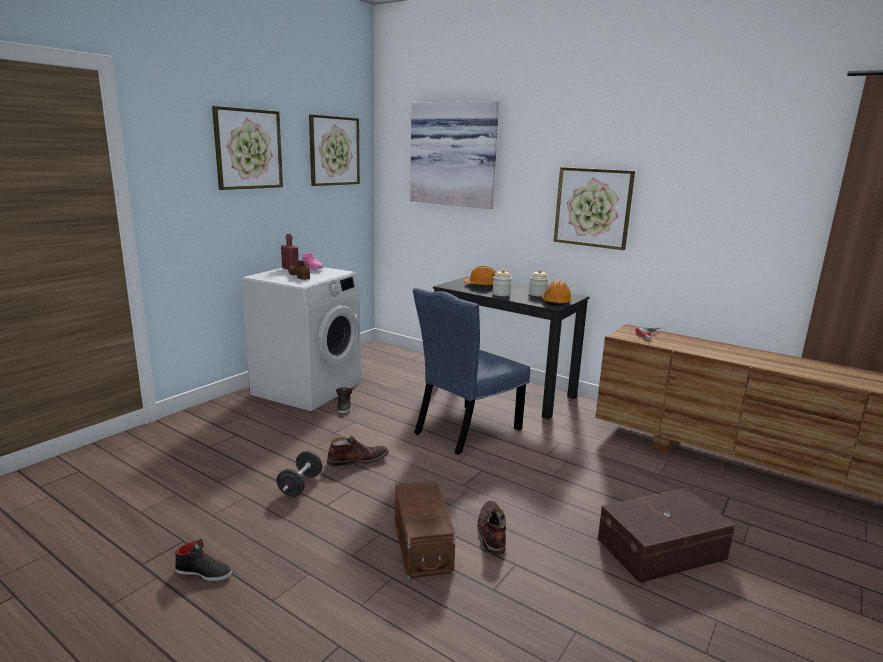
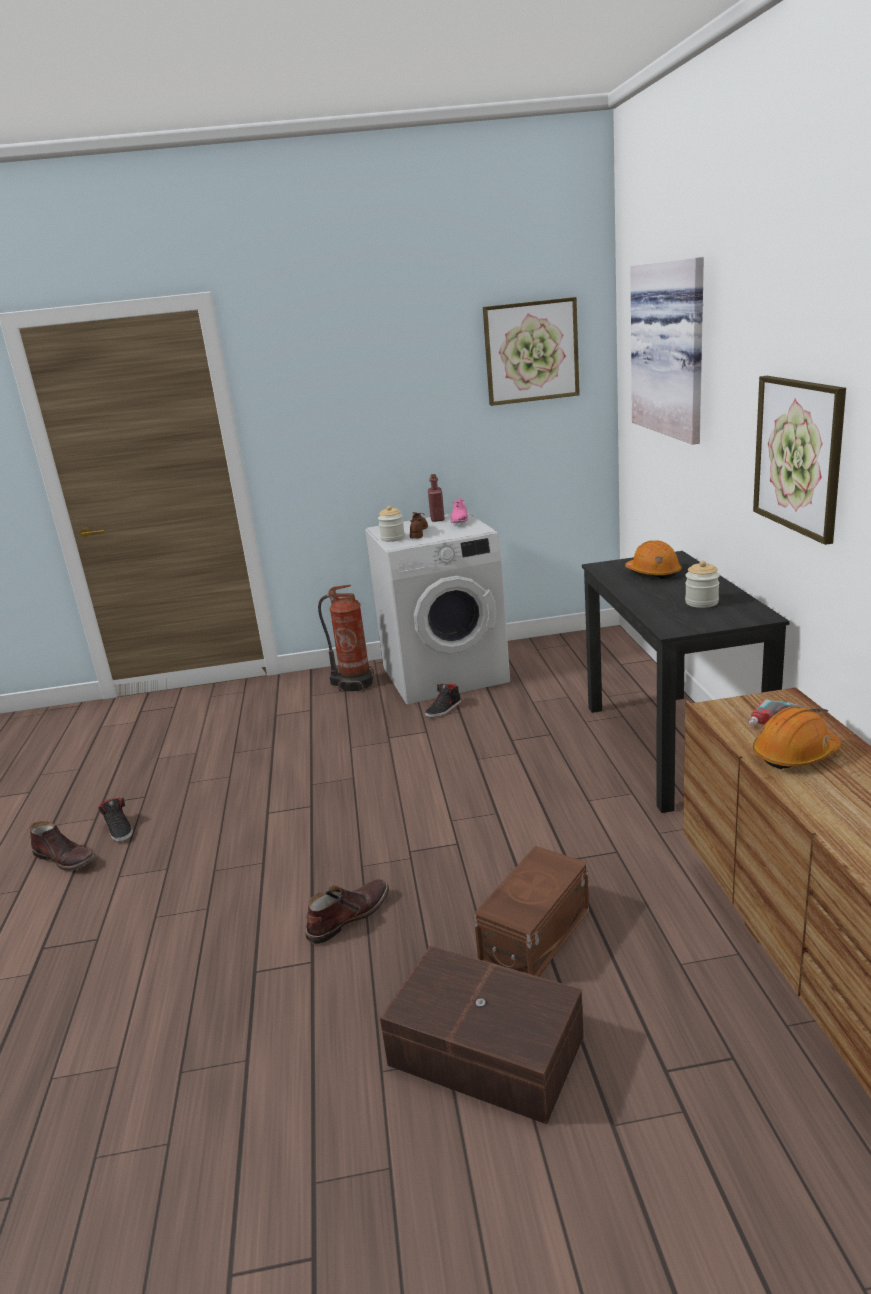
camera: 50 degrees right, 5 degrees up
picture [212,106,283,190] -> none
black dumbbell [277,451,322,497] -> none
brown boot [327,436,389,466] -> brown boot moved to [29,821,95,871]
brown storage box [395,481,456,579] -> brown storage box moved to [474,846,589,977]
blue chair [413,288,530,455] -> none
jar [492,269,512,296] -> jar moved to [378,506,405,542]
orange hard hat [542,280,573,306] -> orange hard hat moved to [753,707,841,769]
none -> fire extinguisher [318,585,374,691]

